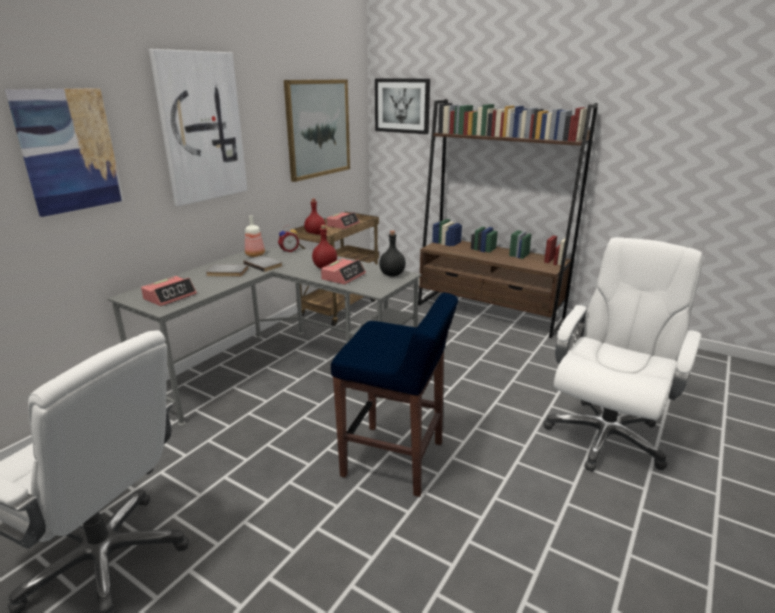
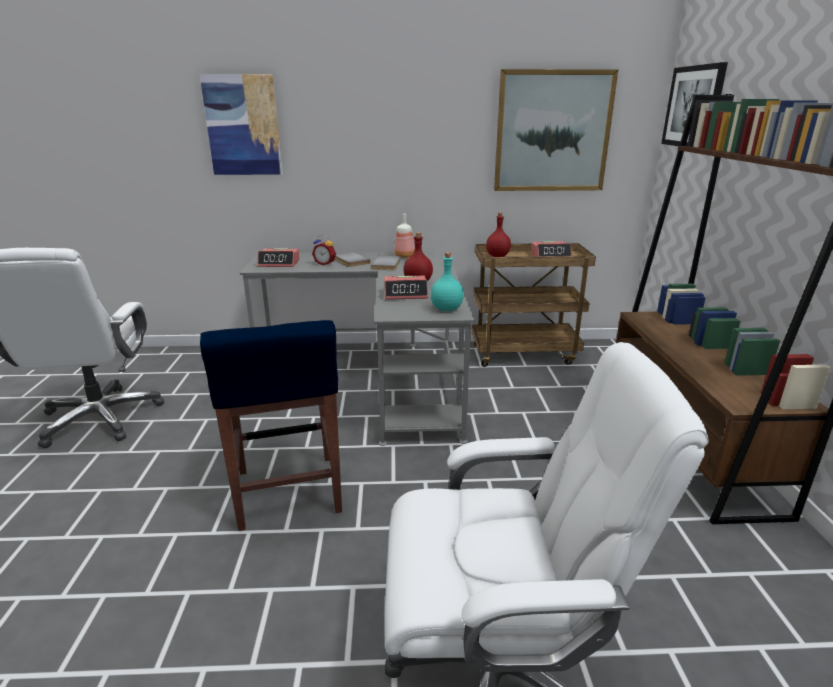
camera: 55 degrees right, 0 degrees up
picture [149,49,247,206] -> none
alarm clock [278,226,299,253] -> alarm clock moved to [312,235,336,266]
black bottle [379,231,406,276] -> turquoise bottle [431,252,464,311]

